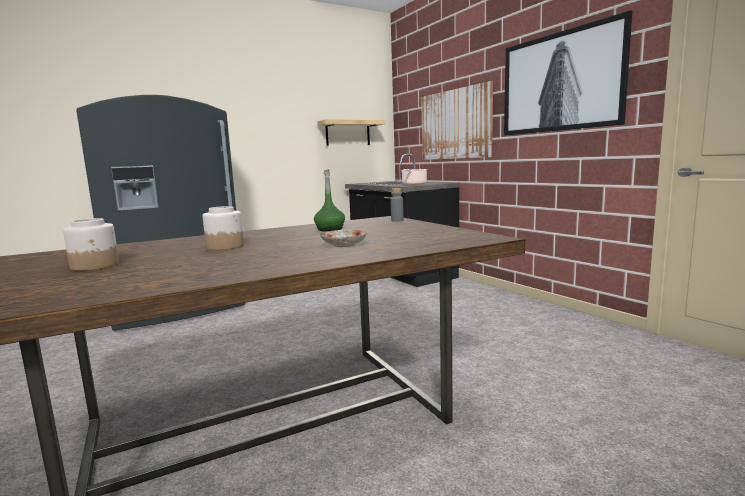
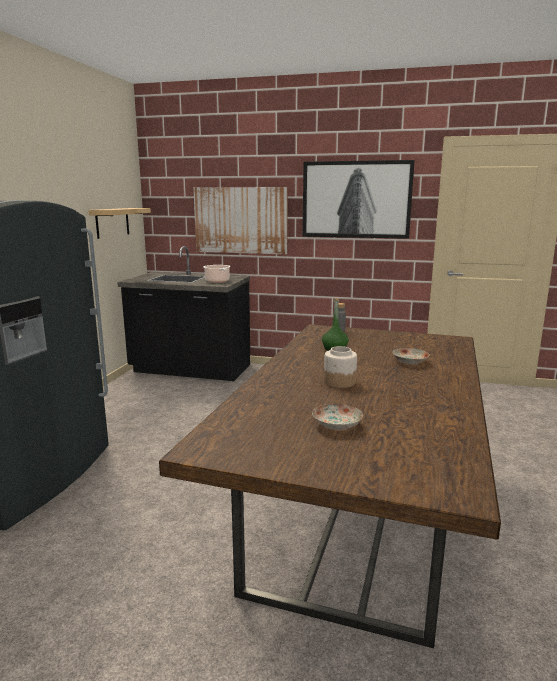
camera: 45 degrees left, 5 degrees up
jar [63,218,119,271] -> plate [312,404,363,430]

